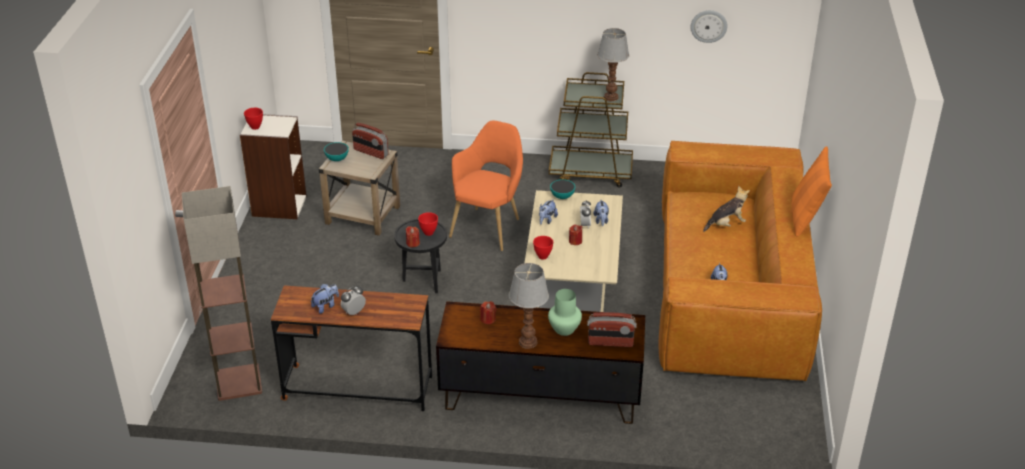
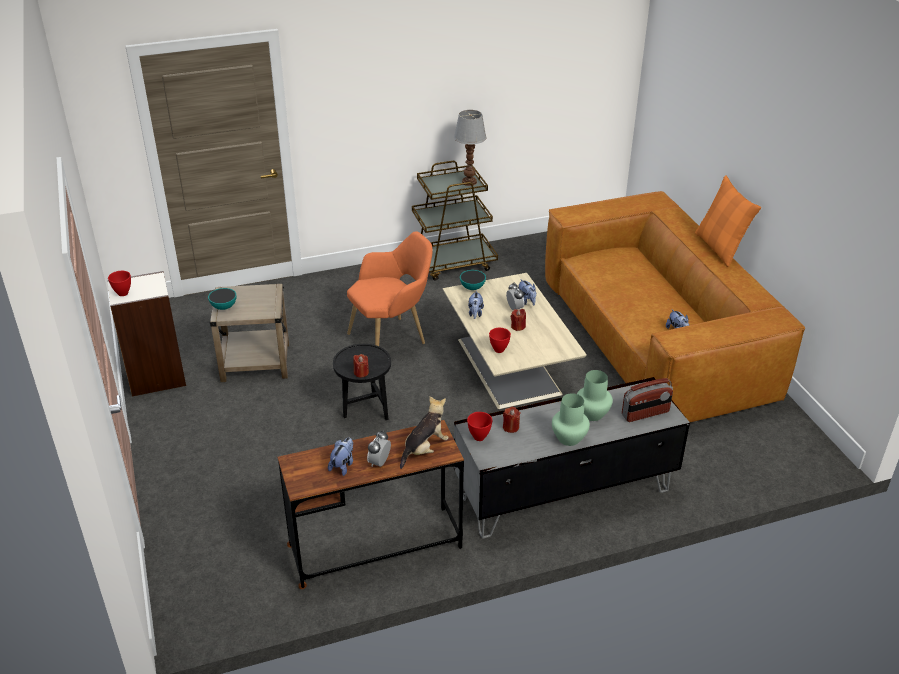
camera: 25 degrees left, 0 degrees up
floor lamp [182,186,262,401] -> none
radio [352,123,389,159] -> none
red bowl [418,212,438,236] -> red bowl moved to [467,412,492,441]
brown tv stand [436,301,645,424] -> grey tv stand [454,377,690,538]
orange armchair [449,121,523,251] -> orange armchair turned 60 degrees clockwise [347,231,433,346]
table lamp [509,263,549,349] -> green vase [552,393,590,446]
wall clock [691,10,728,43] -> none
plush toy [703,186,750,232] -> plush toy moved to [400,397,449,469]

